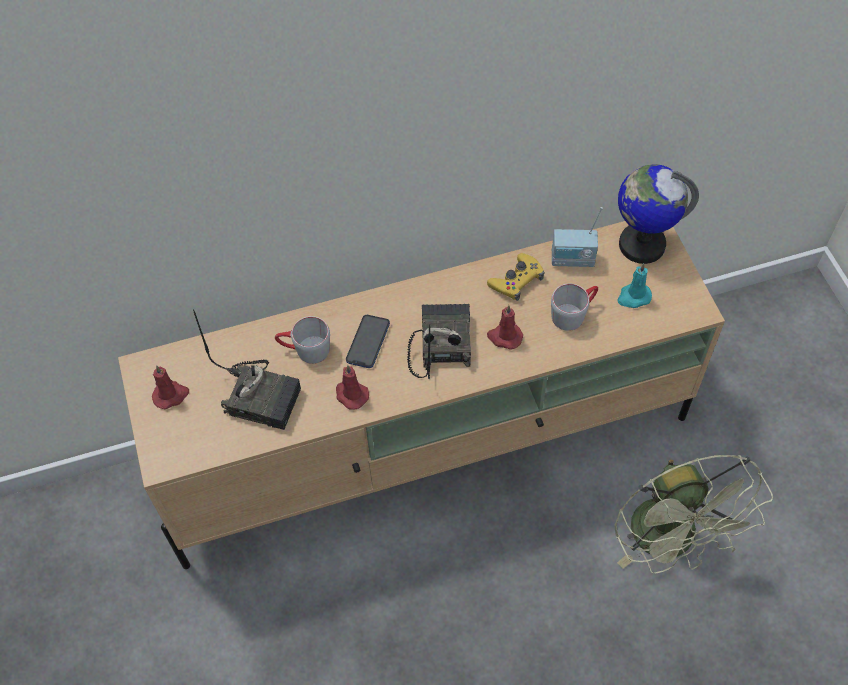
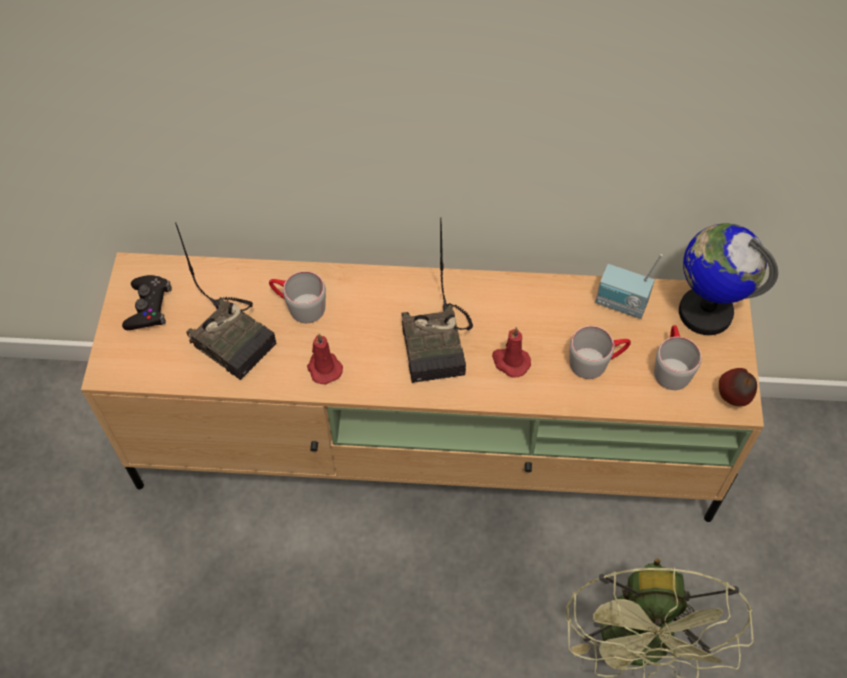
camera: 20 degrees right, 0 degrees up
red candle [152,365,189,409] -> black game controller [122,275,172,330]
phone [346,315,390,368] -> none
radio [407,304,471,379] -> radio turned 150 degrees clockwise [402,217,473,383]
yellow game controller [487,253,545,301] -> none
turquoise candle [617,263,652,308] -> grey mug [654,325,701,390]
none -> apple [719,368,757,406]

